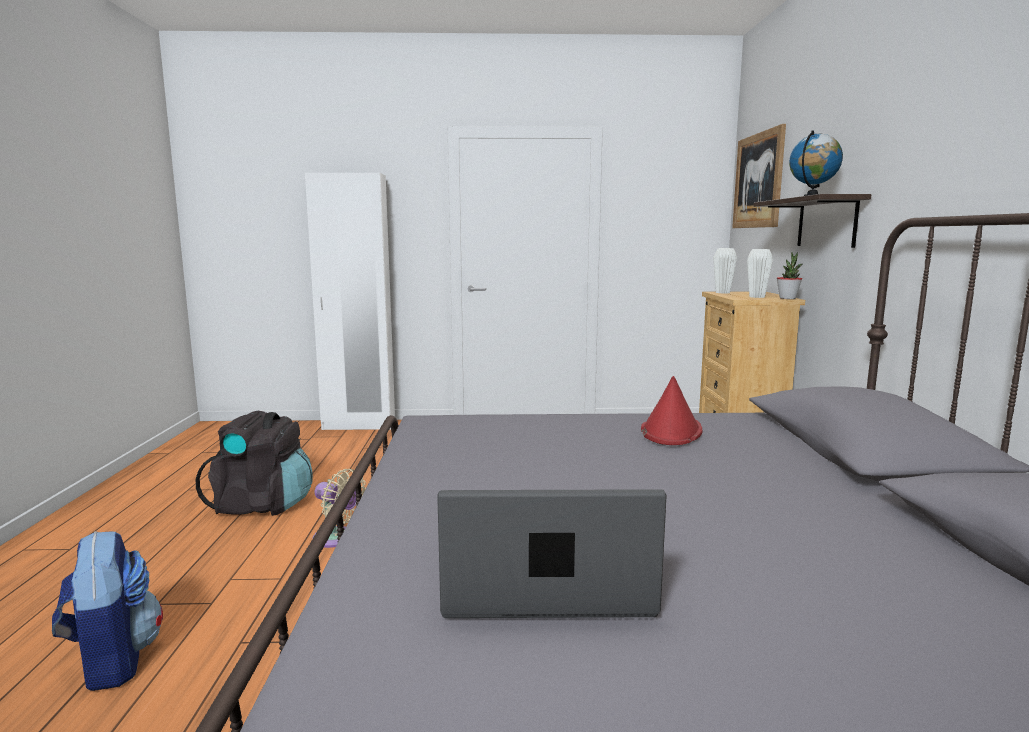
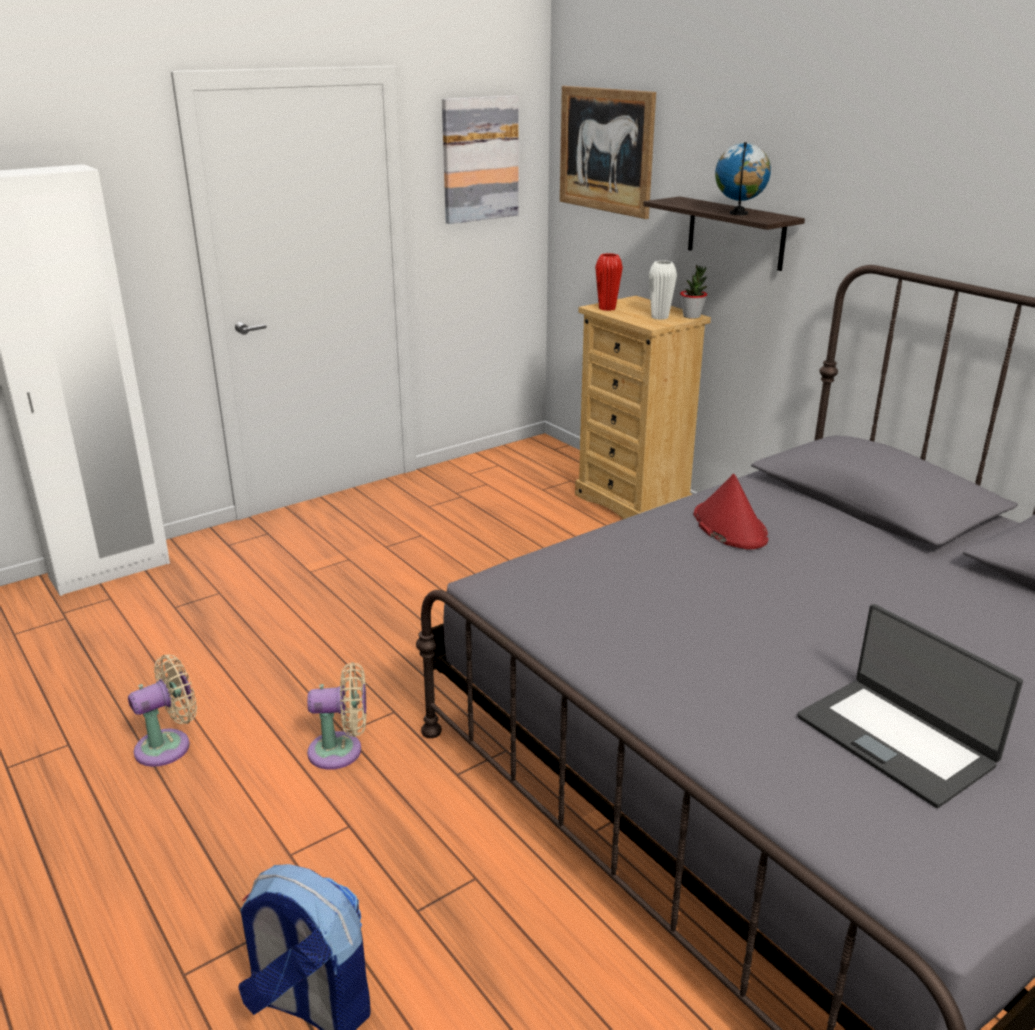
camera: 35 degrees left, 15 degrees up
black backpack [196,411,313,516] -> beige fan [128,655,197,767]
laptop [437,489,667,618] -> laptop turned 90 degrees counterclockwise [797,604,1023,808]
white vase [714,248,737,293] -> red vase [595,253,623,311]
none -> picture [442,96,519,224]

